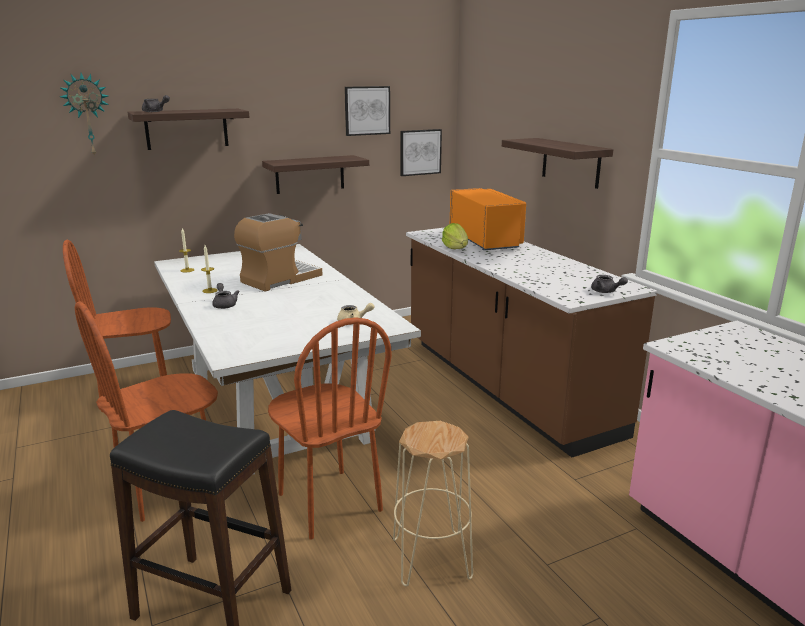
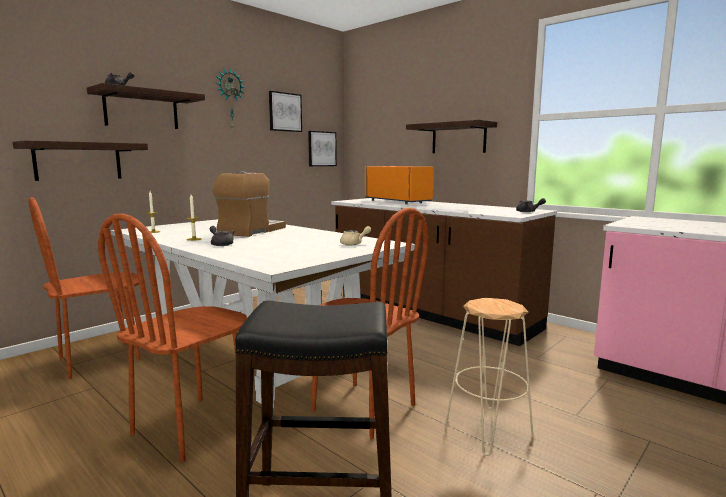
camera: 20 degrees left, 10 degrees down
wall clock [59,73,109,157] -> wall clock moved to [216,69,245,128]
shelf [262,155,369,194] -> shelf moved to [12,140,148,181]
lettuce [442,223,468,249] -> none

